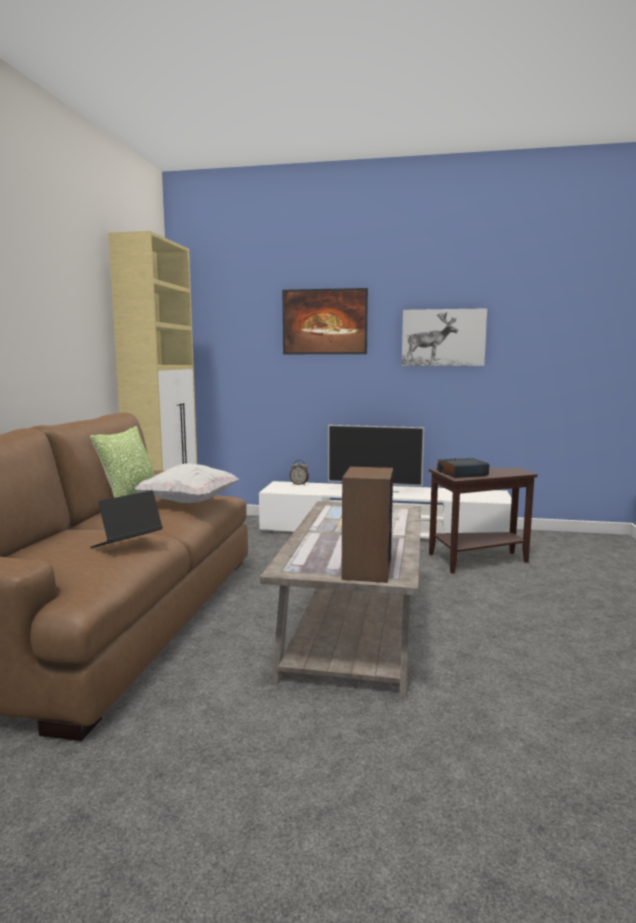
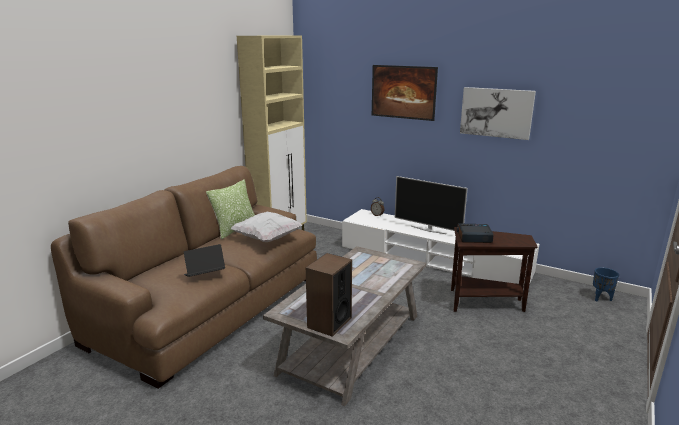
camera: 20 degrees right, 10 degrees up
none -> blue planter [593,267,619,301]

